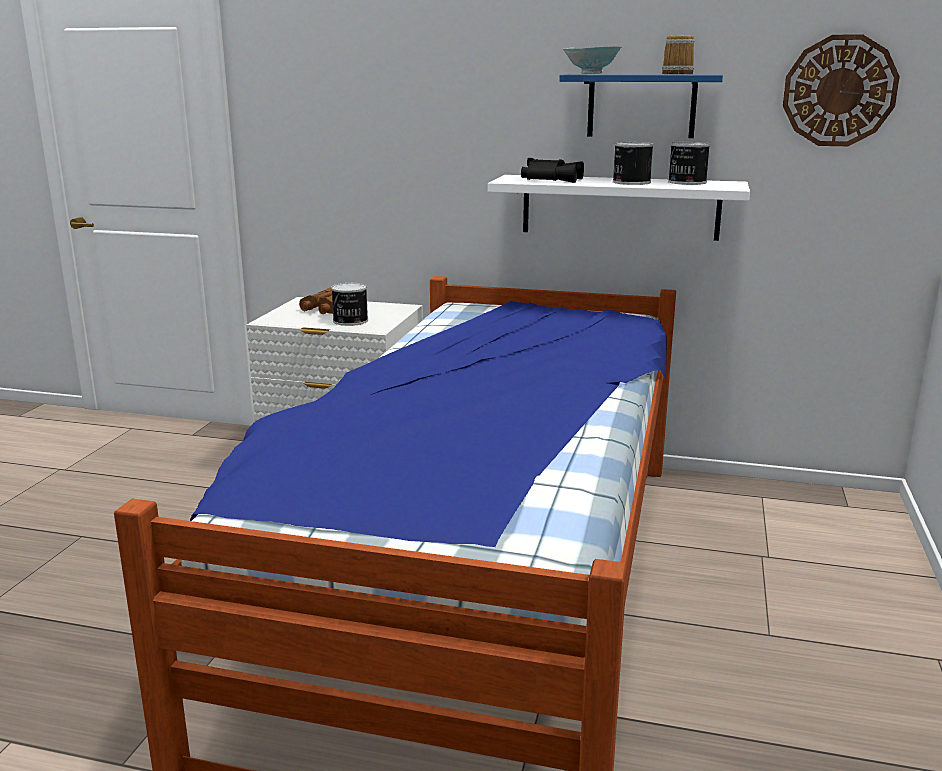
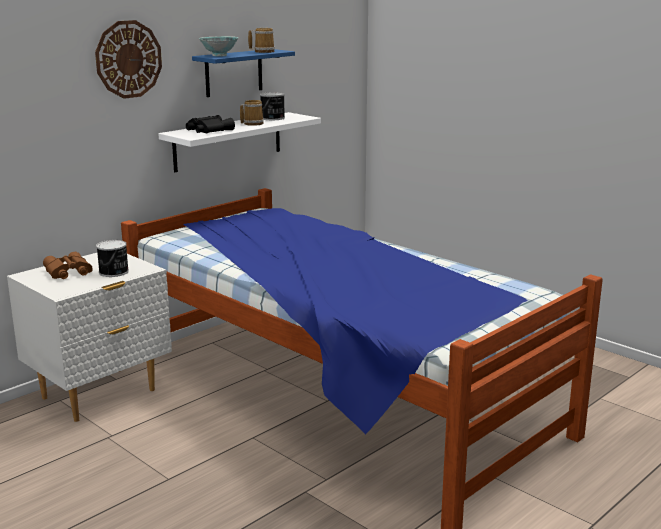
camera: 60 degrees left, 0 degrees up
can [613,142,653,185] -> mug [240,100,264,126]
wall clock [783,34,900,146] -> wall clock moved to [95,20,162,99]

